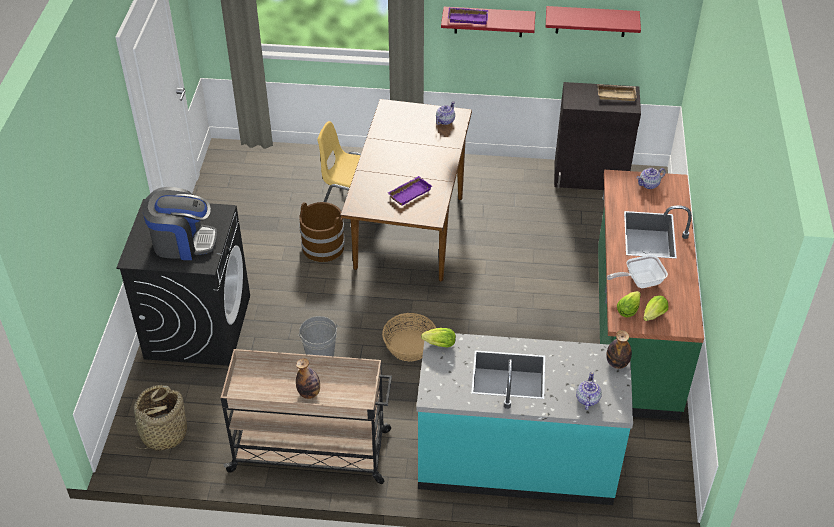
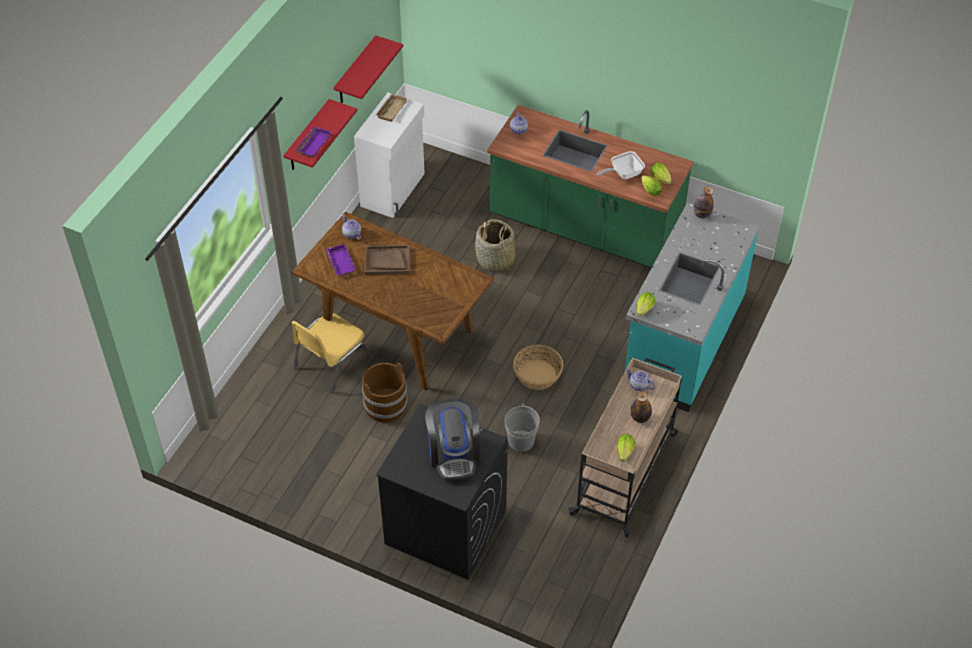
camera: 70 degrees left, 5 degrees up
basket [132,385,187,451] -> basket moved to [475,219,515,272]
coffee machine [142,187,217,260] -> coffee machine turned 150 degrees clockwise [425,398,480,480]
purple tray [388,176,432,206] -> purple tray moved to [326,244,356,277]
black cabinet [554,82,641,190] -> white cabinet [354,93,425,218]
teapot [576,372,602,410] -> teapot moved to [626,369,656,391]
frying pan [607,255,668,288] -> frying pan turned 60 degrees clockwise [597,151,645,180]
none -> brown tray [365,245,410,275]
none -> lettuce [617,434,635,462]

